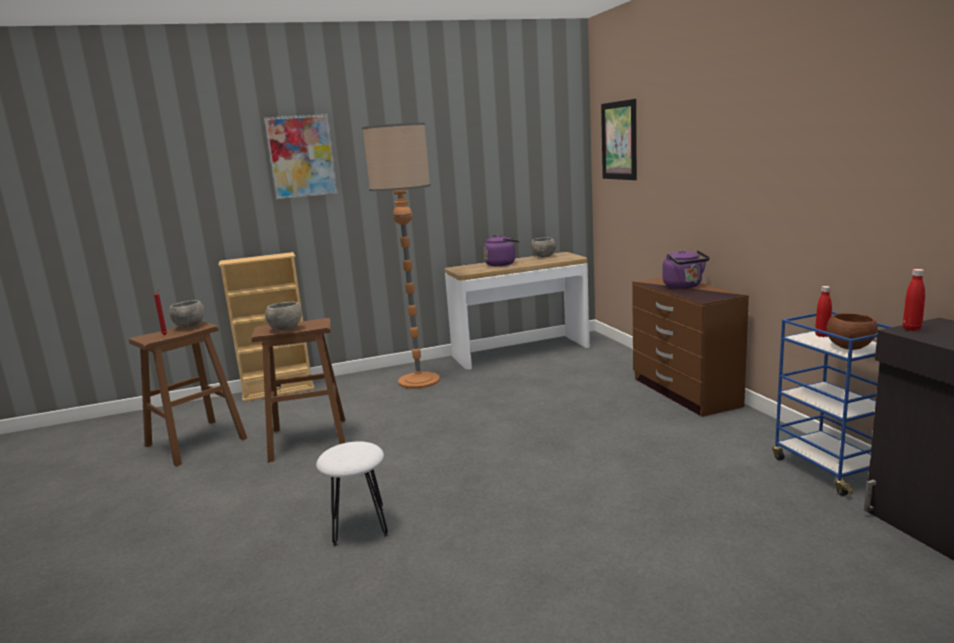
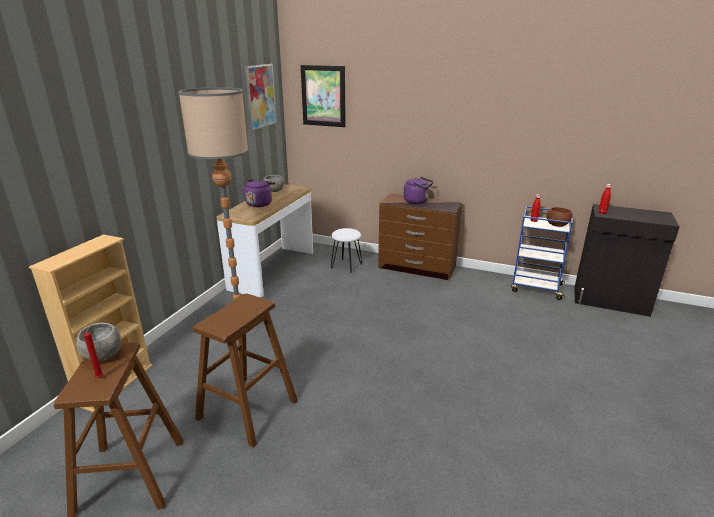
camera: 50 degrees left, 10 degrees up
picture [264,114,338,199] -> picture moved to [245,64,277,130]
grey bowl [265,302,302,331] -> none
white stool [316,441,388,546] -> white stool moved to [331,228,362,273]

